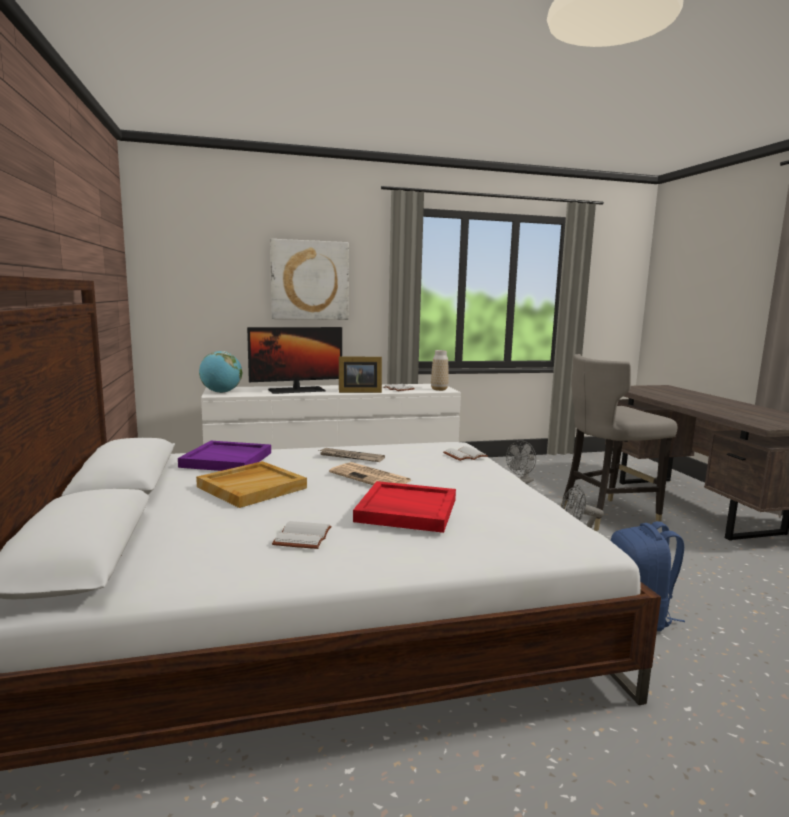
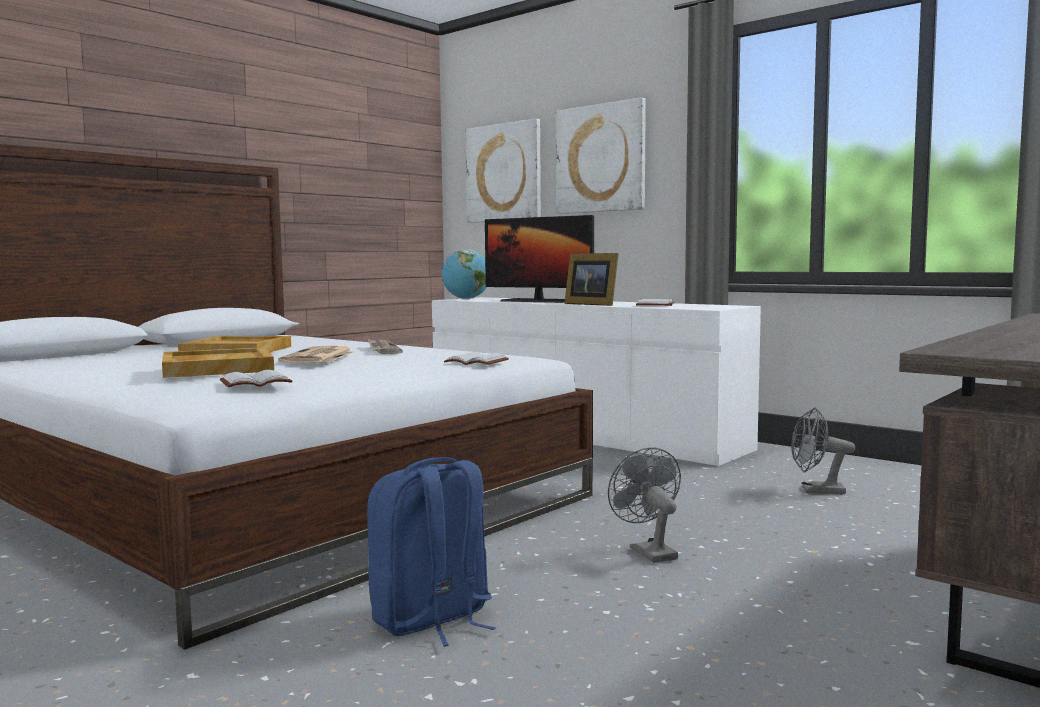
camera: 55 degrees right, 5 degrees down
purple tray [178,441,271,471] -> none
white book [272,521,332,549] -> white book moved to [220,370,292,387]
red tray [353,481,456,533] -> beige tray [162,347,274,378]
vase [431,350,448,391] -> none
grey stool [561,354,677,531] -> none
none -> picture [465,118,541,223]

